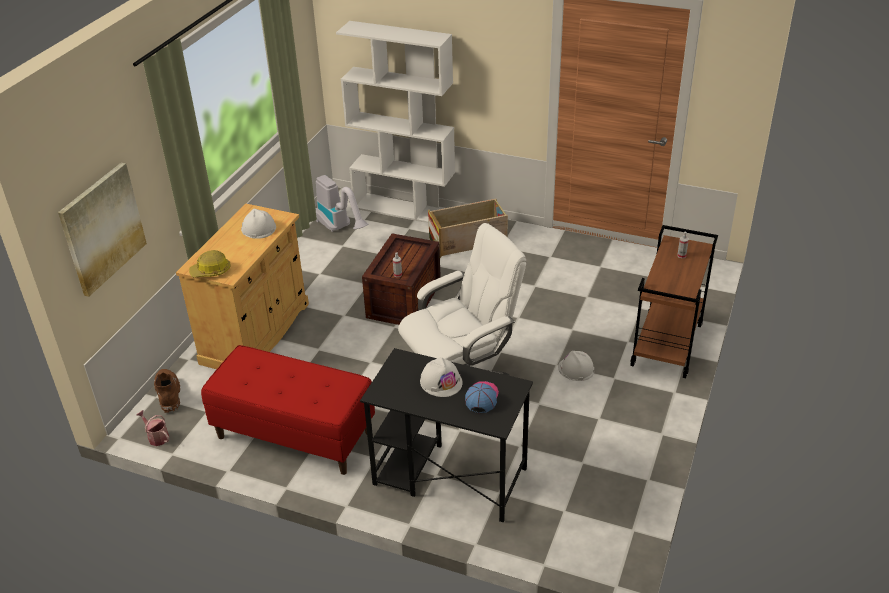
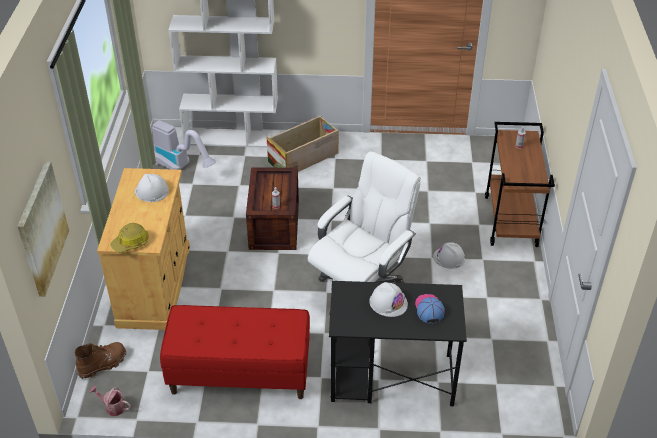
camera: 20 degrees left, 5 degrees up
brown boot [154,369,180,413] -> brown boot turned 90 degrees clockwise [75,342,126,379]

